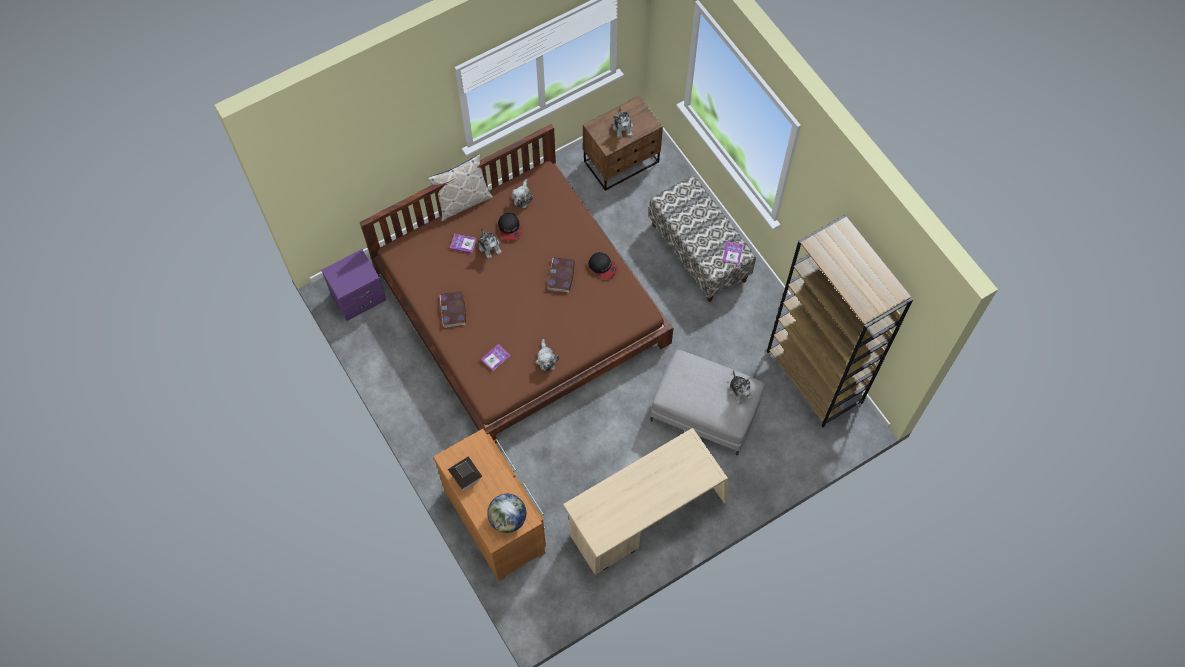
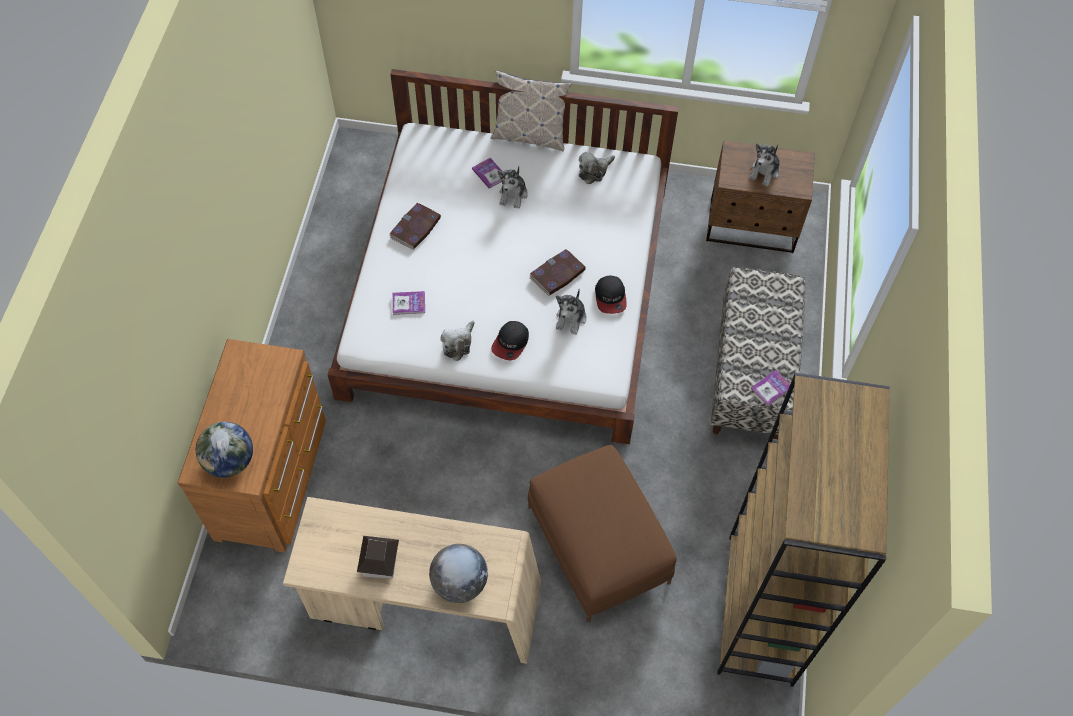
camera: 40 degrees right, 5 degrees down
purple nightstand [321,249,386,321] -> none
brown bed [360,124,674,444] -> white bed [327,69,679,444]
toy house [448,456,482,491] -> toy house moved to [357,536,399,578]
cap [498,213,522,241] -> cap moved to [491,321,529,361]
grey ottoman [650,350,765,455] -> brown ottoman [528,445,677,622]
plush toy [729,370,753,404] -> plush toy moved to [556,289,586,335]
none -> globe [429,544,488,603]

